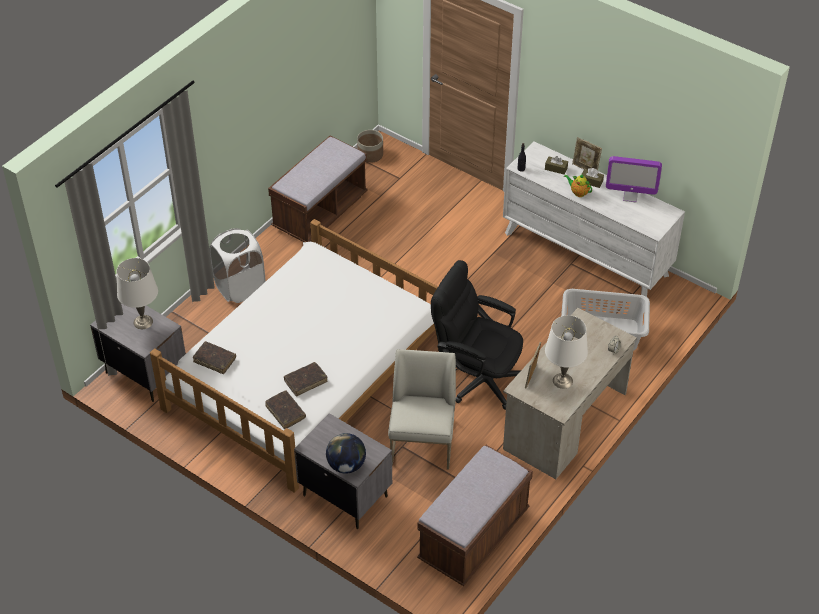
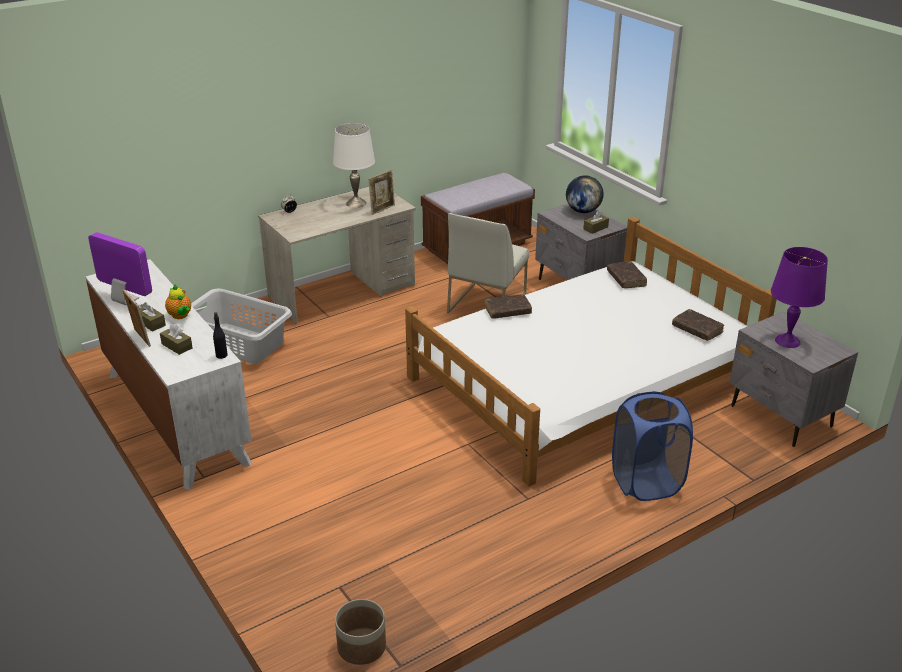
camera: 160 degrees left, 15 degrees down
white table lamp [116,258,158,329] -> purple table lamp [771,247,828,348]
white laundry basket [209,228,265,303] -> blue laundry basket [612,391,693,501]
brown bench [268,136,368,242] -> none
brown book [284,362,327,396] -> brown book moved to [485,294,532,319]
black office chair [431,260,523,410] -> none
none -> brown tissue box [583,210,609,234]

